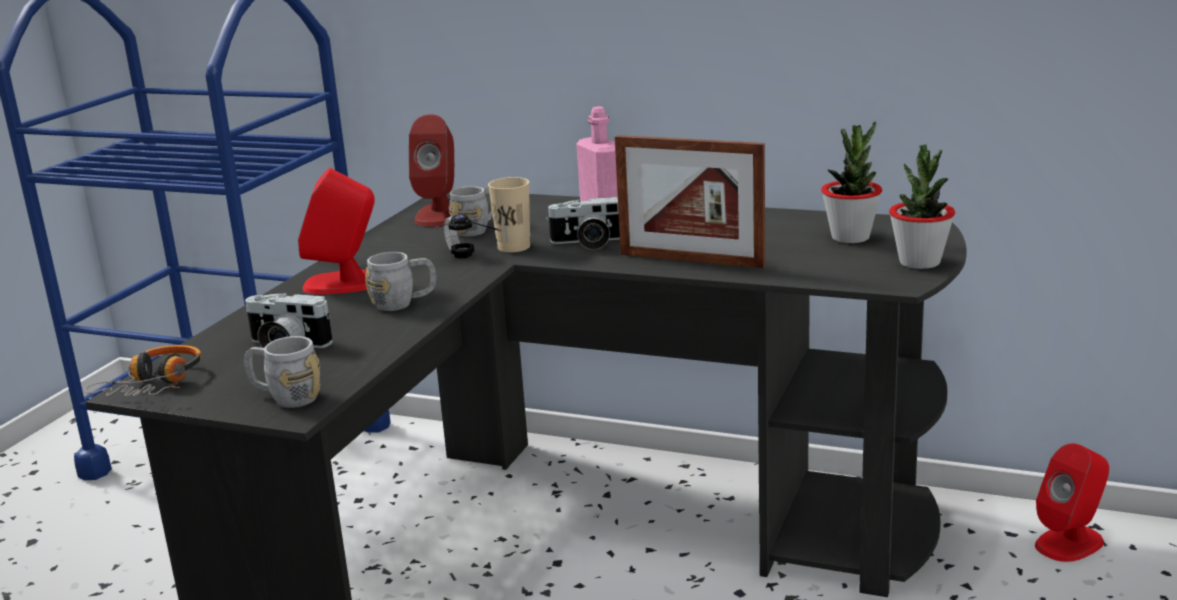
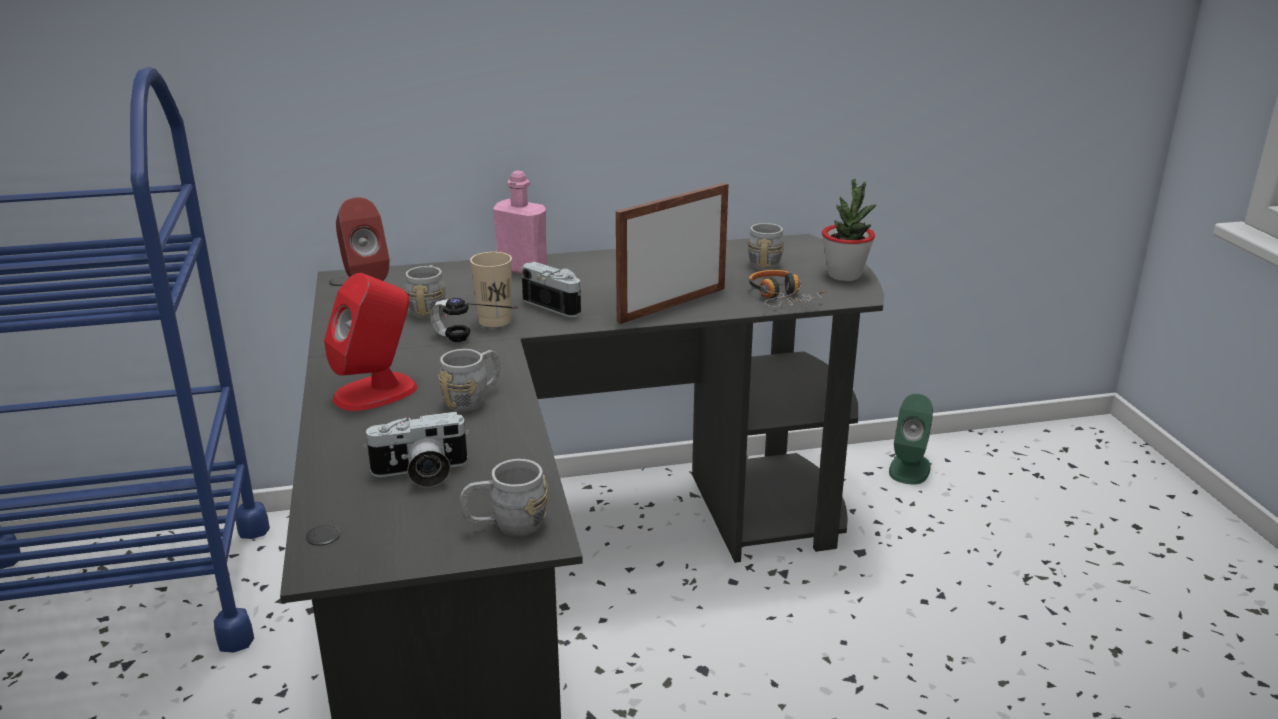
camera: 35 degrees left, 5 degrees up
headphones [85,345,202,396] -> headphones moved to [748,270,827,307]
camera [546,197,620,250] -> camera turned 105 degrees counterclockwise [521,262,581,317]
picture frame [615,135,765,268] -> picture frame turned 150 degrees clockwise [616,183,729,324]
potted plant [821,121,882,243] -> grey mug [747,223,784,270]
red speaker [1035,443,1109,562] -> green speaker [889,394,933,485]

